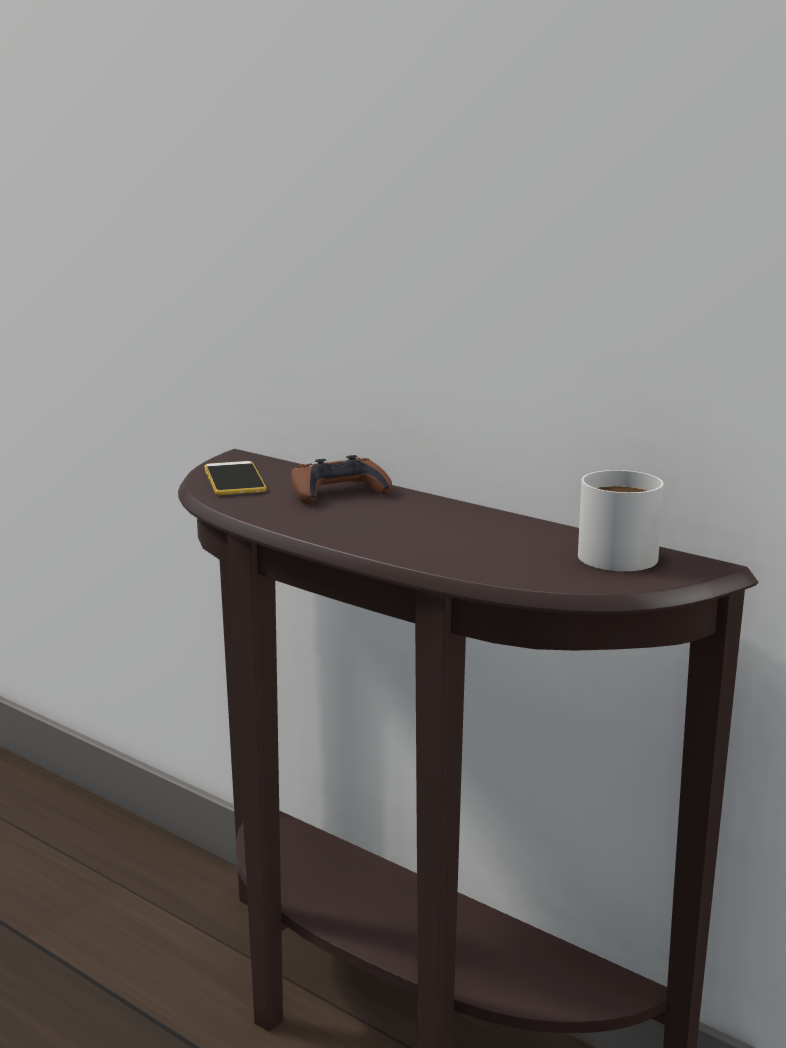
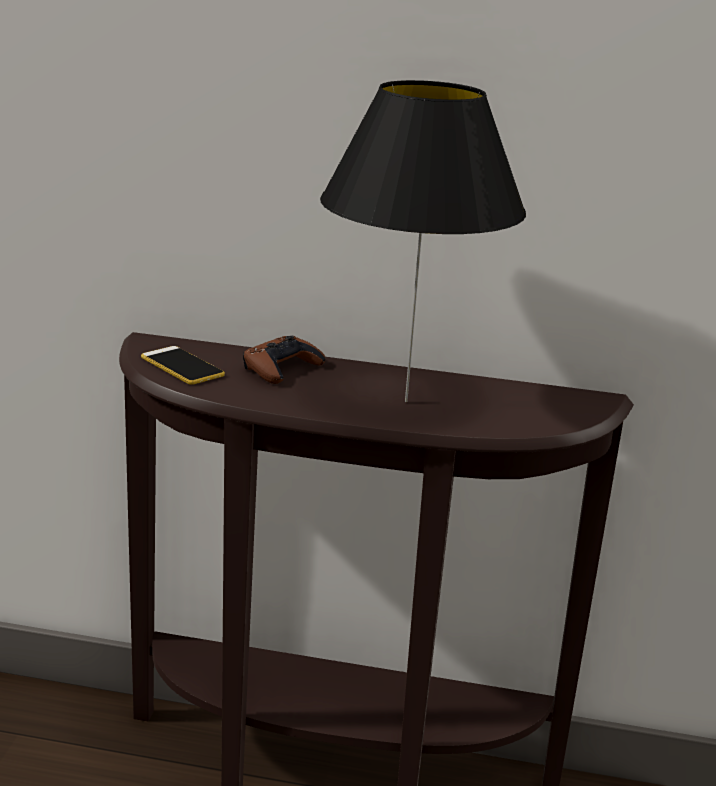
camera: 30 degrees left, 5 degrees up
white mug [578,470,664,571] -> none
none -> black table lamp [320,80,526,402]

